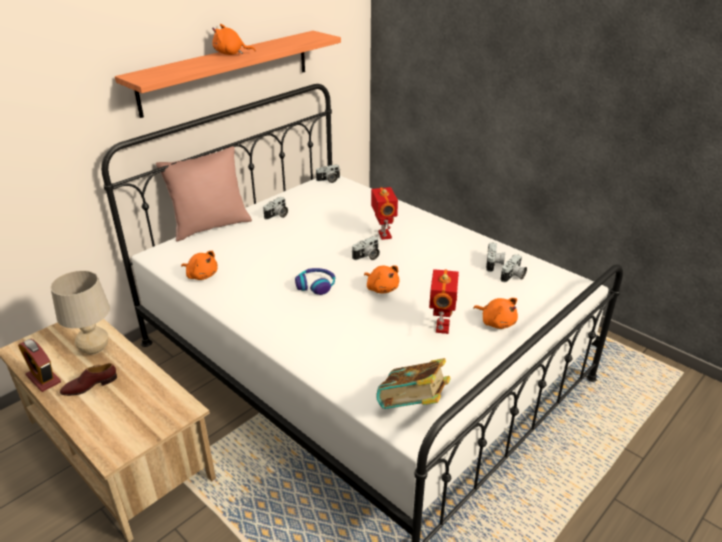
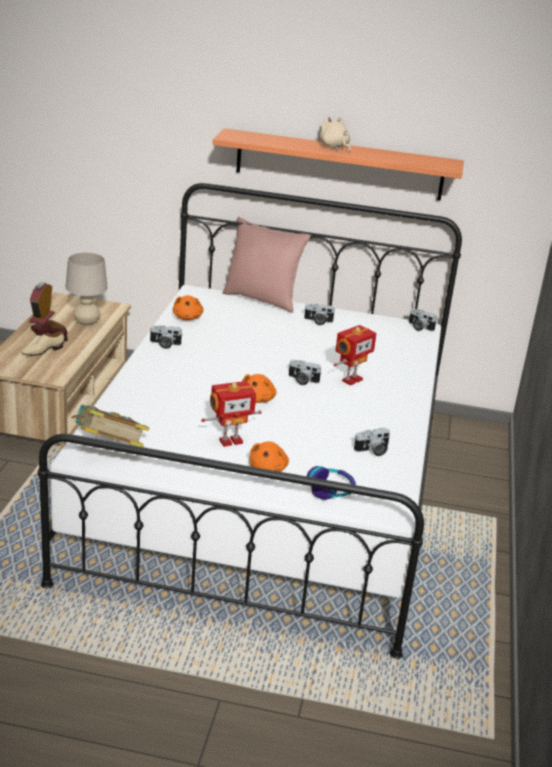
camera: 55 degrees right, 5 degrees down
orange plush toy [212,24,256,55] -> beige plush toy [319,117,351,151]
headphones [295,268,335,295] -> headphones moved to [307,466,356,500]
camera [501,254,527,282] -> camera moved to [149,326,183,349]
none -> beige shoe [21,332,64,356]

